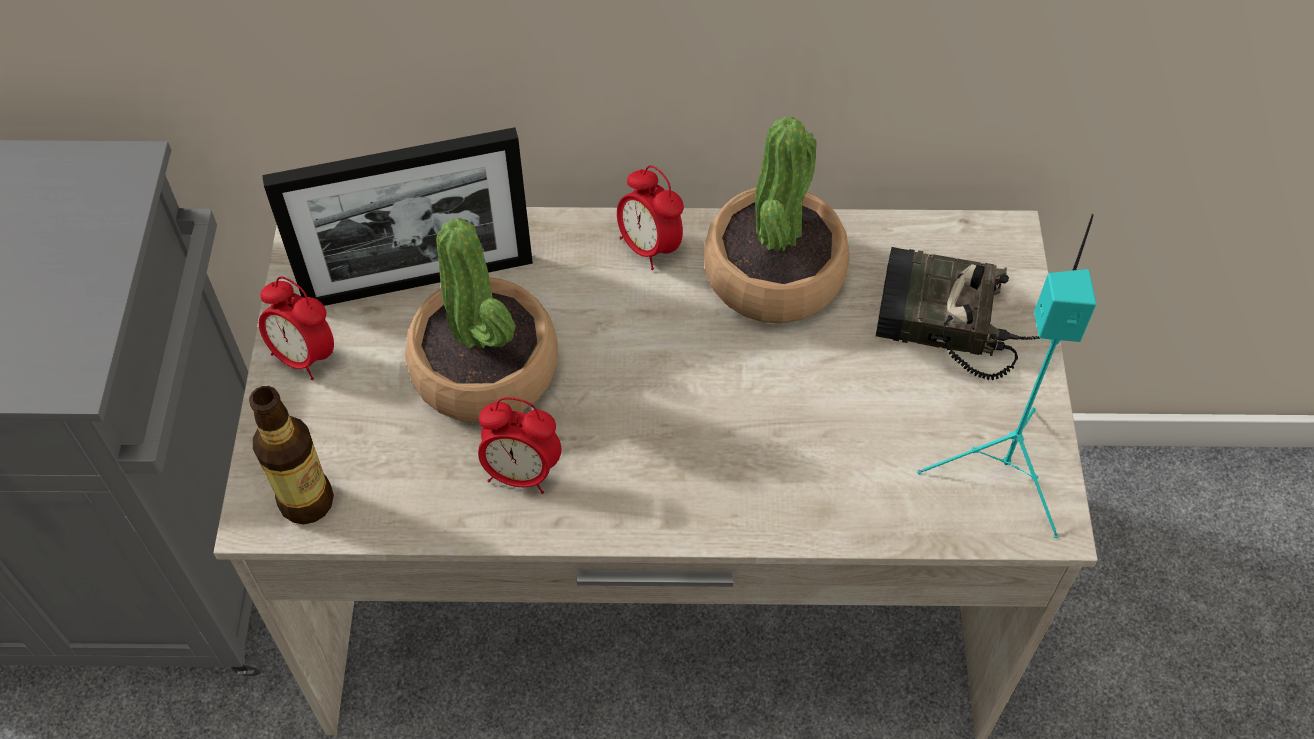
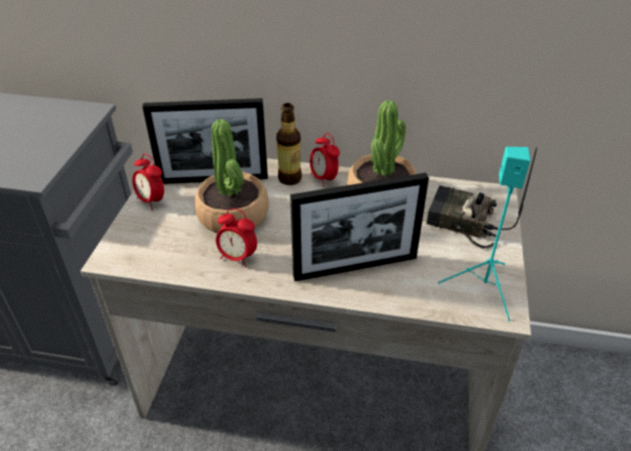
camera: 10 degrees right, 15 degrees down
bottle [249,386,334,524] -> bottle moved to [276,103,302,185]
none -> picture frame [290,173,429,281]

